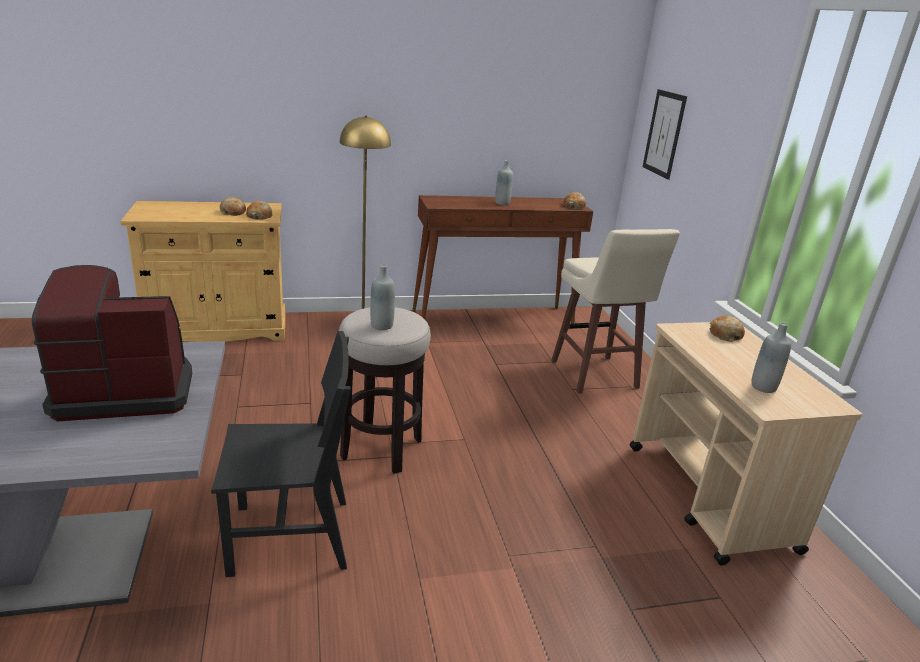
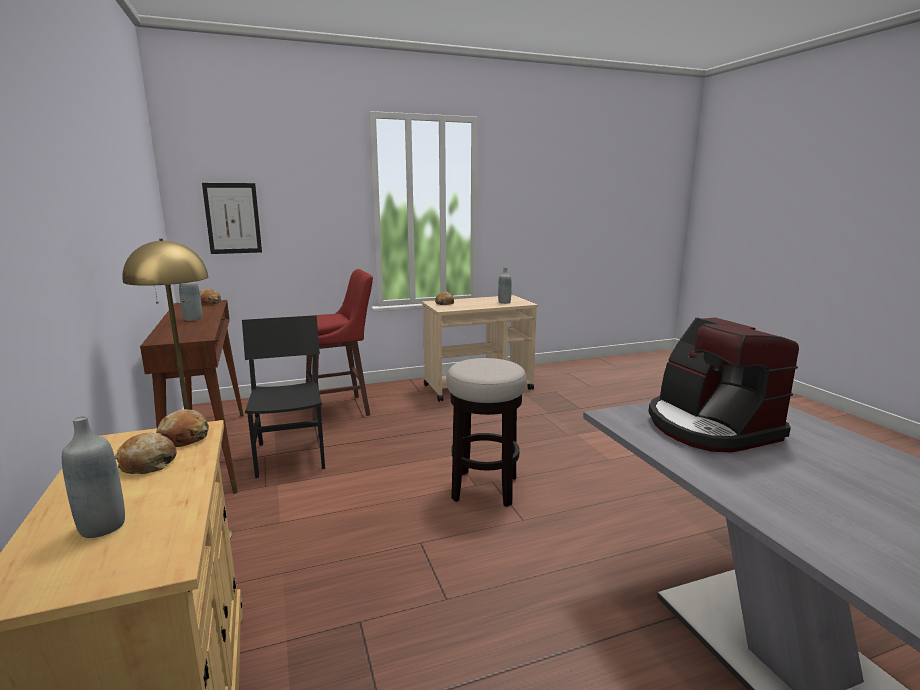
camera: 95 degrees left, 10 degrees down
black chair [211,331,350,577] -> black chair moved to [242,315,325,478]
grey bottle [370,265,395,330] -> grey bottle moved to [62,416,125,538]
beige stool [551,229,680,394] -> red stool [306,269,373,421]

